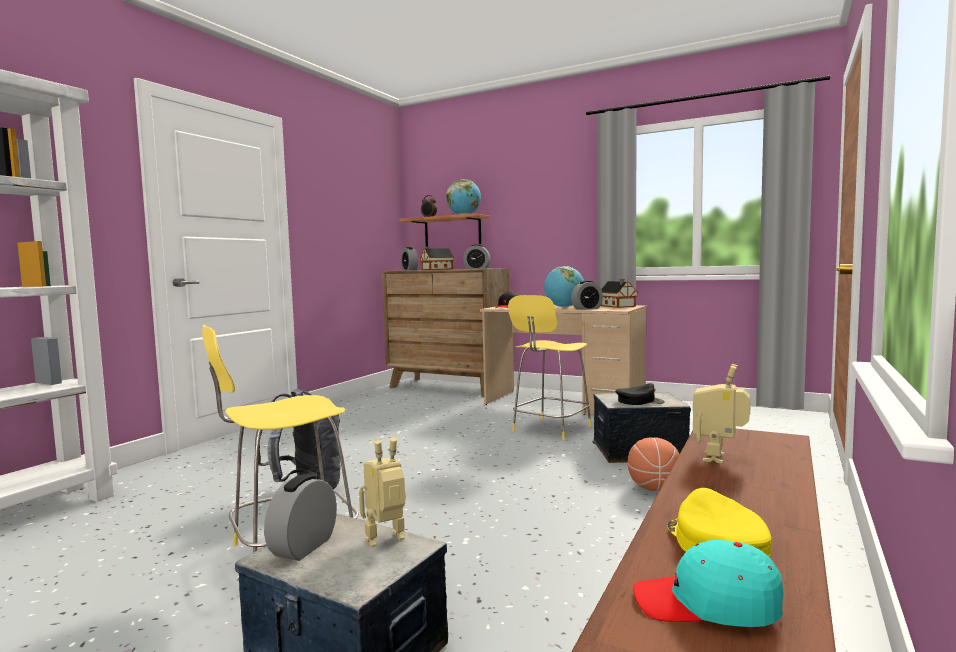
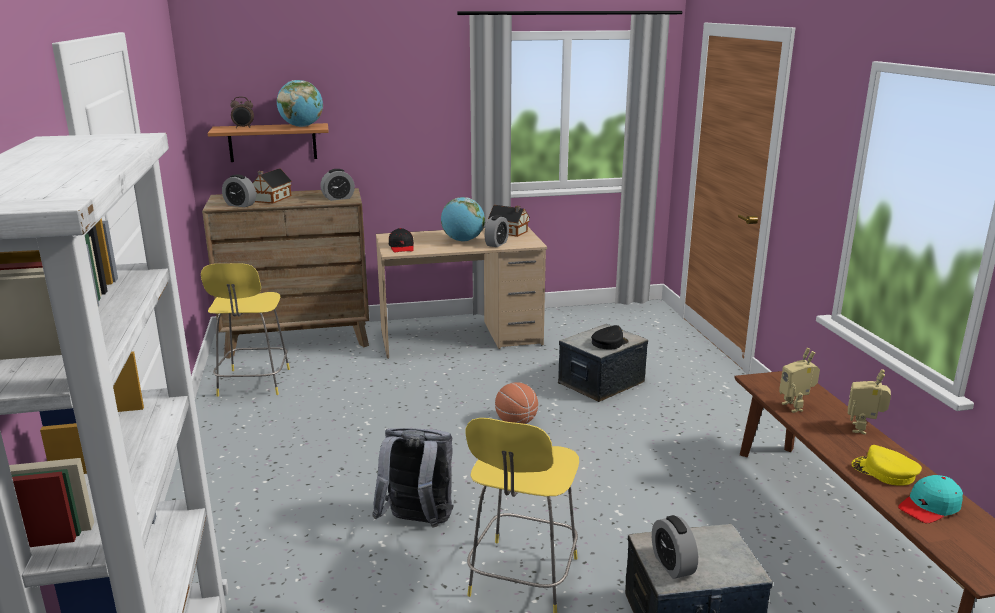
camera: 40 degrees left, 15 degrees up
toy robot [359,438,406,547] -> toy robot moved to [848,369,891,435]
yellow stool [508,295,592,441] -> yellow stool moved to [201,263,290,397]
basketball [628,437,679,491] -> basketball moved to [495,382,538,424]

